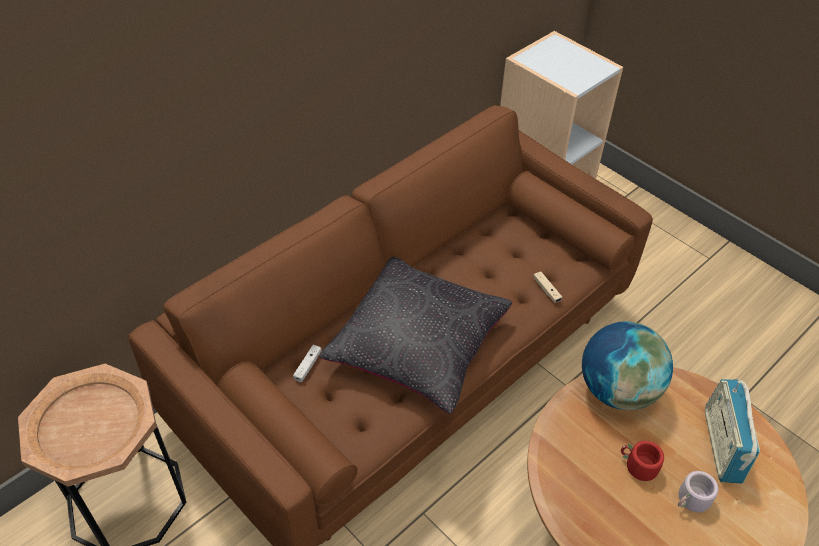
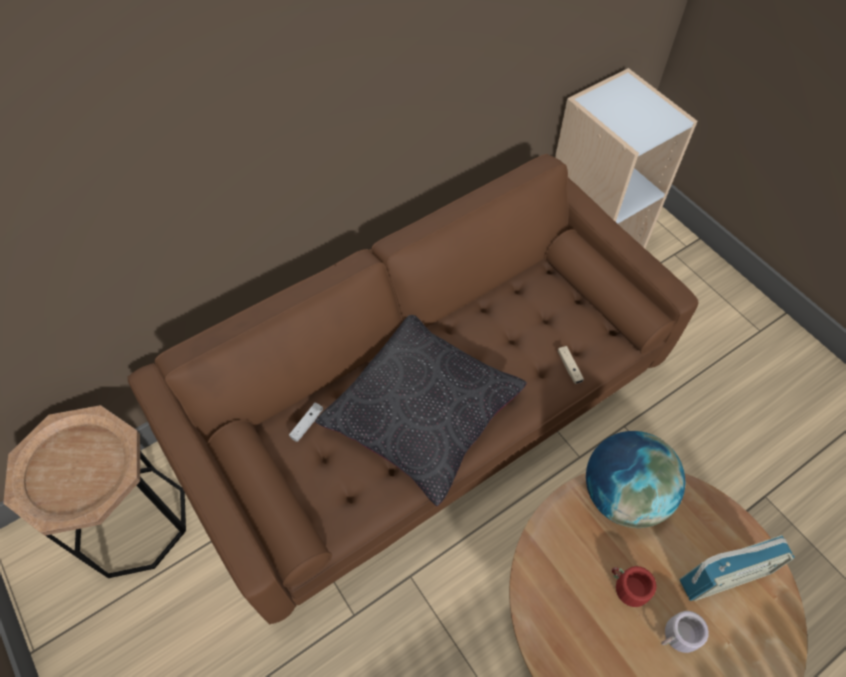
camera: 10 degrees right, 10 degrees up
radio [705,379,760,484] -> radio turned 120 degrees counterclockwise [679,535,794,601]

